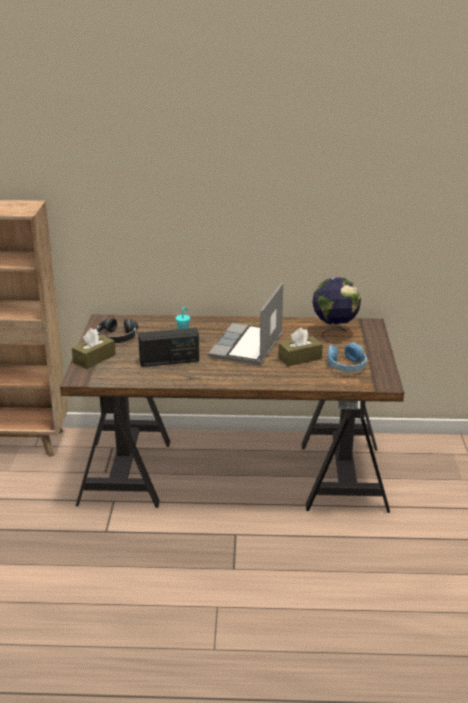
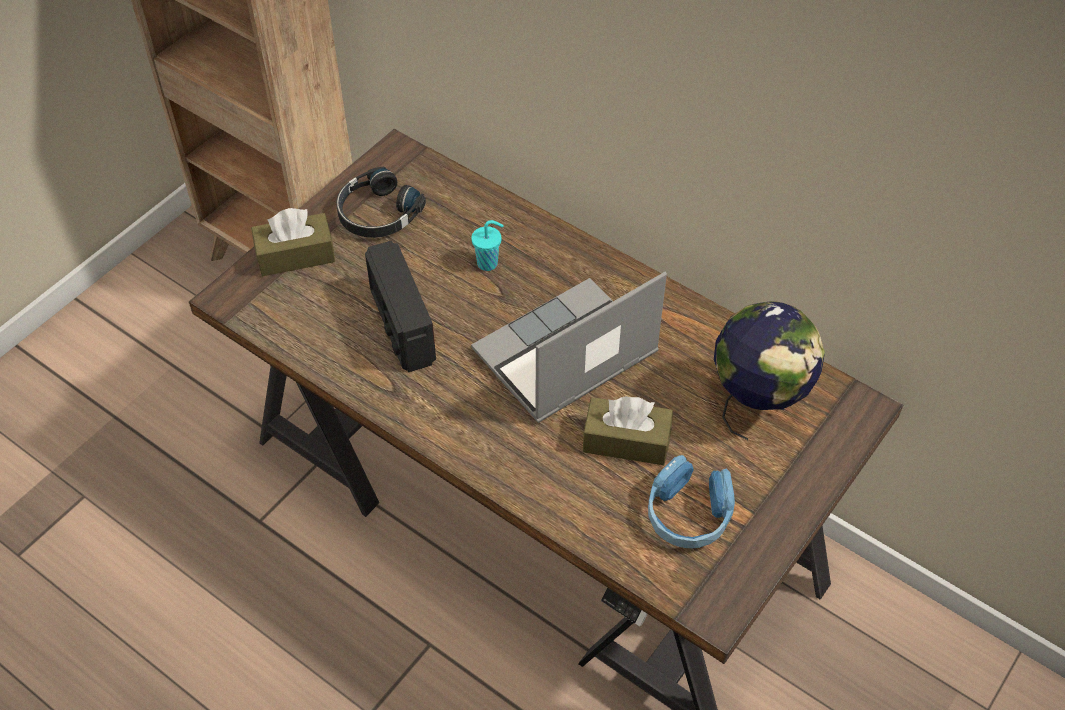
camera: 35 degrees right, 25 degrees up
radio [138,328,199,367] -> radio turned 45 degrees clockwise [365,241,436,372]

